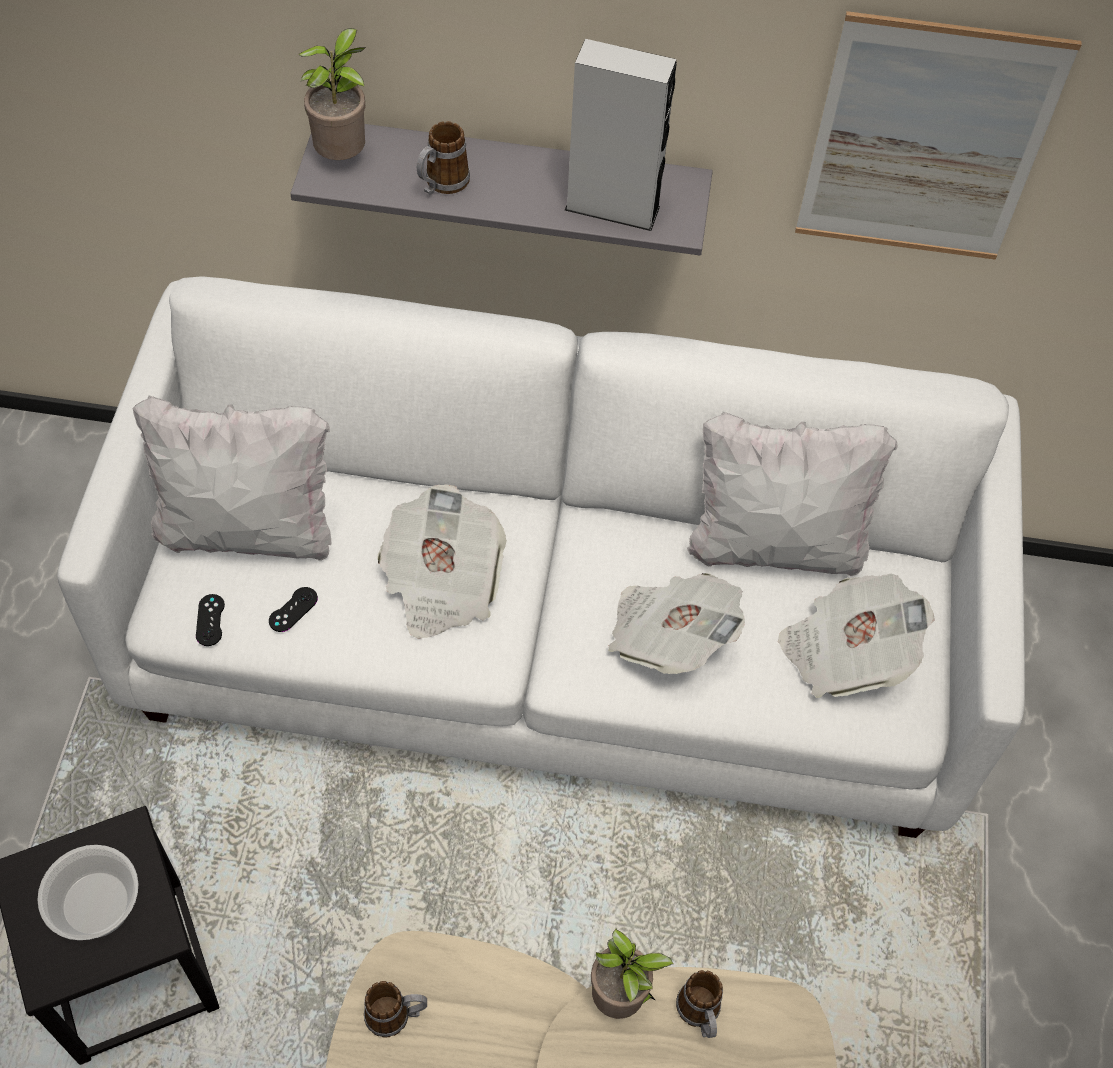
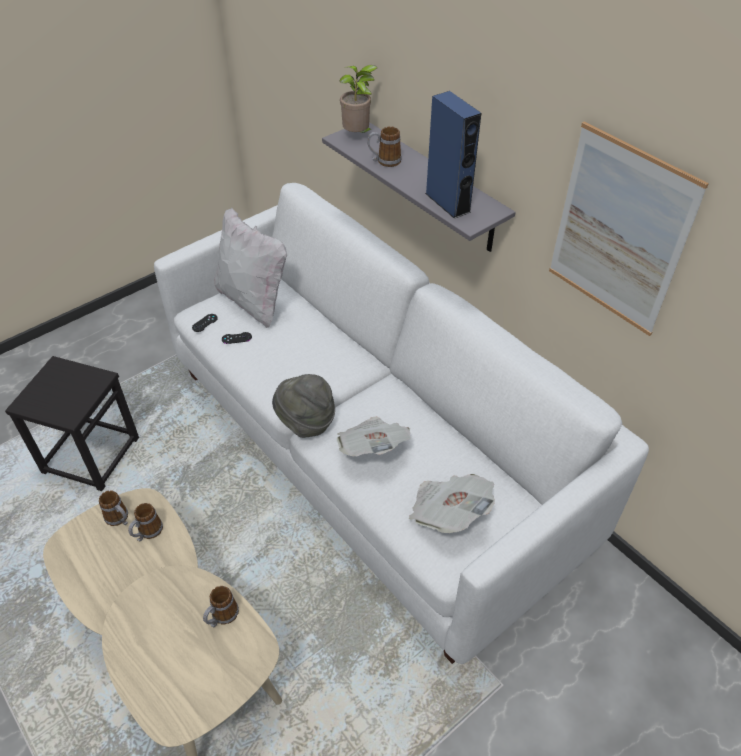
camera: 45 degrees right, 10 degrees down
bowl [38,845,138,940] -> none
newspaper [377,484,507,639] -> none
grey speaker [565,39,677,231] -> blue speaker [425,91,481,219]
potted plant [591,929,673,1019] -> none
white pillow [687,412,897,576] -> none
none -> mug [128,503,163,541]
none -> grey hat [272,374,335,438]

